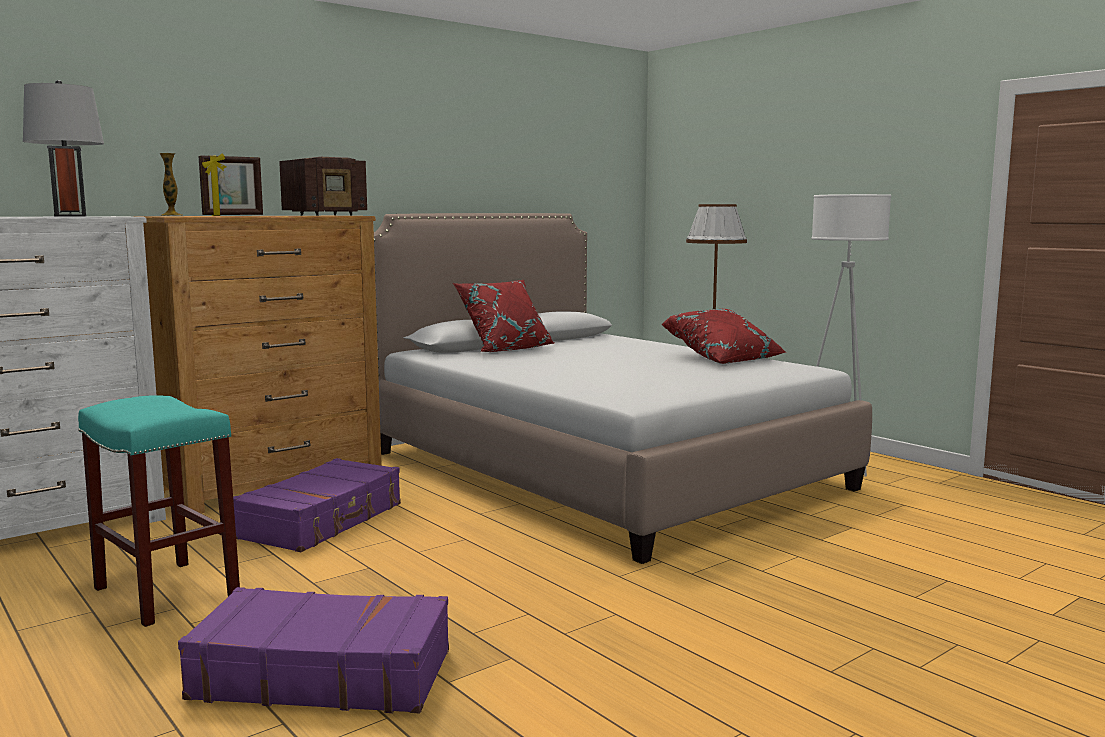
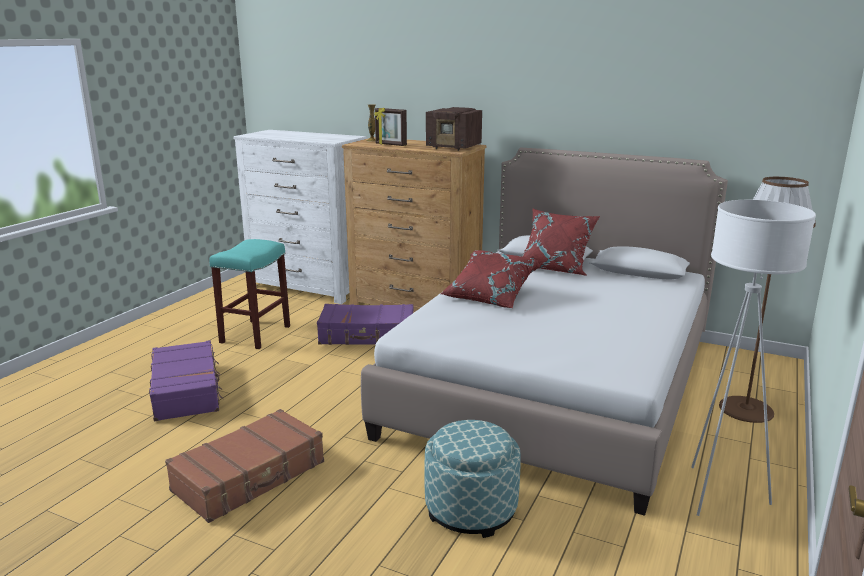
camera: 65 degrees right, 10 degrees up
grey table lamp [23,80,104,217] -> none
red pillow [661,309,786,364] -> red pillow moved to [441,250,543,308]
none -> brown suitcase [165,409,324,523]
none -> ottoman [424,420,521,538]

